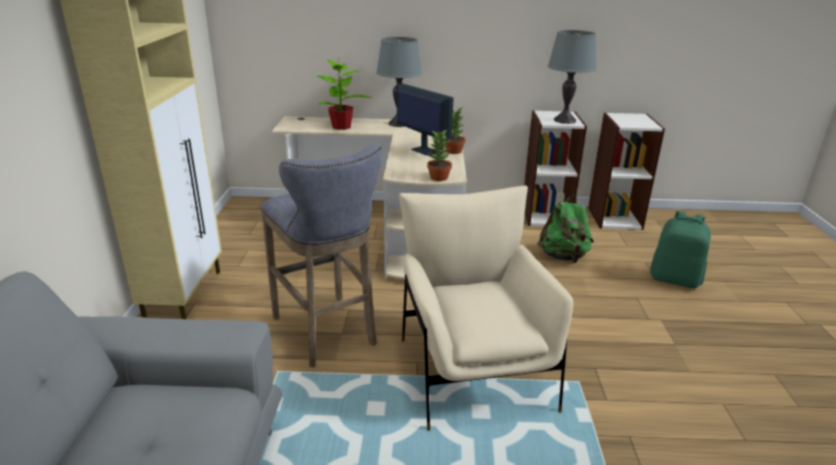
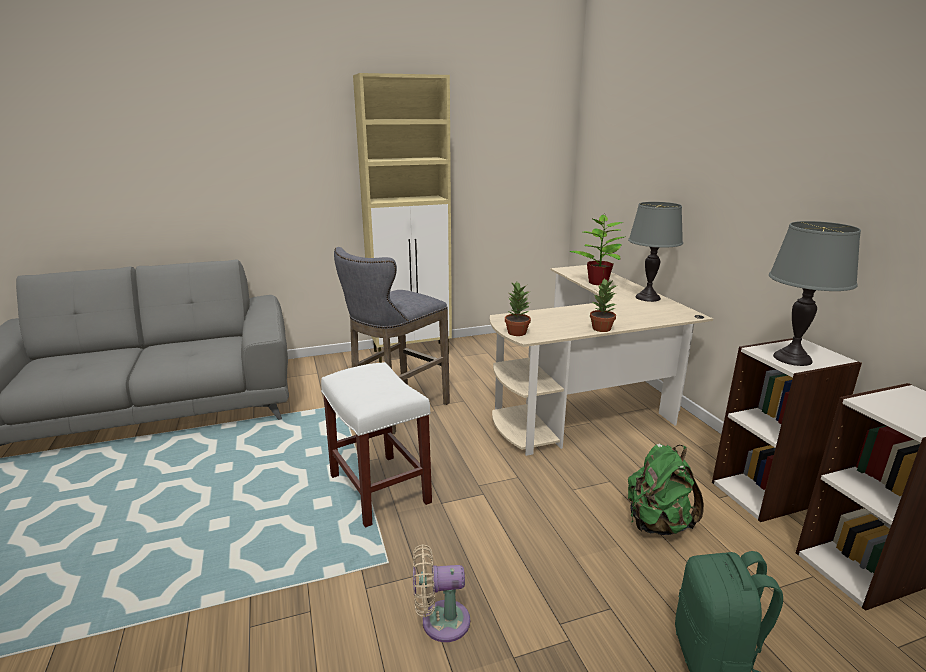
camera: 70 degrees right, 5 degrees down
monitor [397,83,454,156] -> none
beige armchair [399,186,573,431] -> white stool [321,362,432,528]
none -> beige fan [413,544,470,642]

